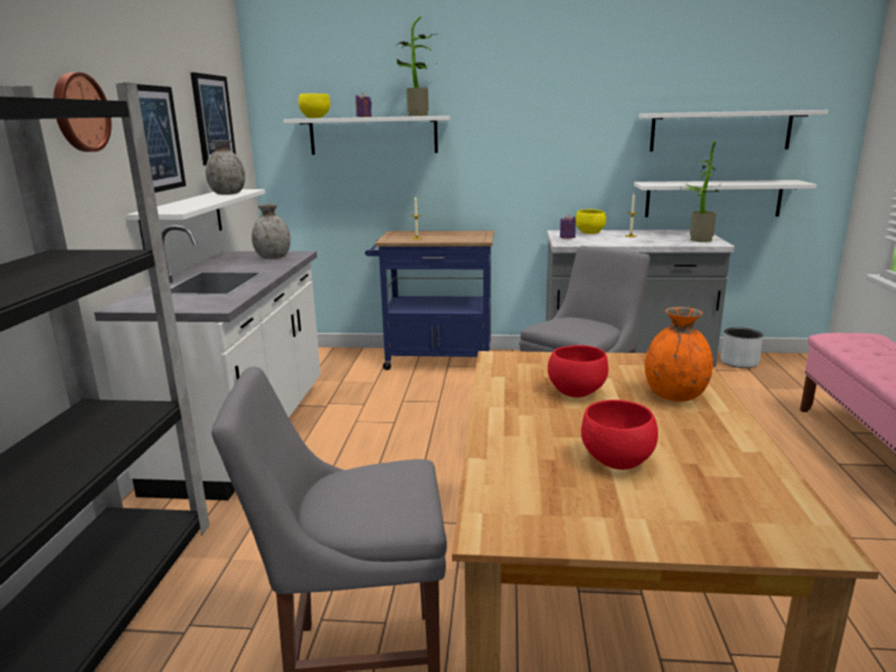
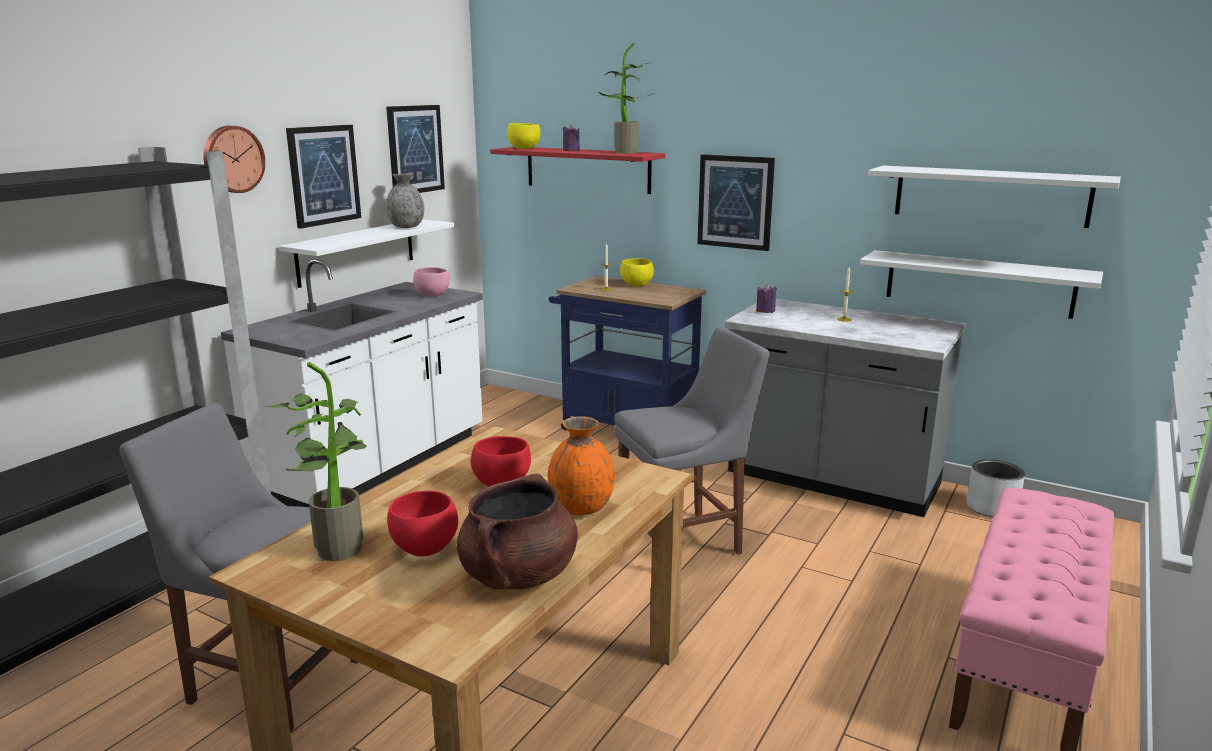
camera: 25 degrees right, 0 degrees up
grey vase [252,204,291,259] -> pink bowl [413,267,450,297]
white shelf [283,116,450,155] -> red shelf [490,147,665,194]
yellow bowl [576,209,606,234] -> yellow bowl moved to [620,258,654,287]
potted plant [683,141,720,242] -> potted plant moved to [263,362,367,561]
none -> brown cooking pot [457,473,578,590]
none -> picture [697,154,775,251]

